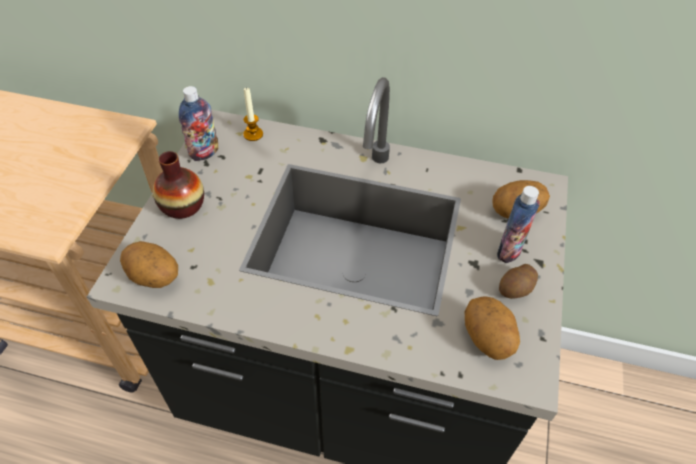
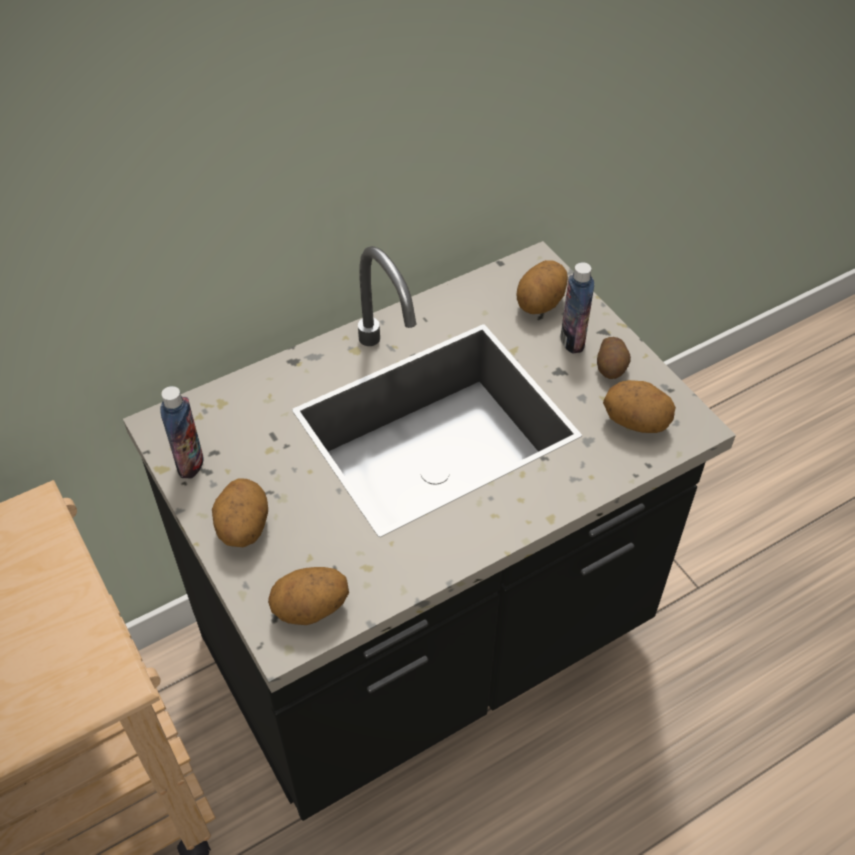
camera: 45 degrees left, 0 degrees up
vase [153,151,204,219] -> potato [212,478,268,547]
candle [243,87,263,141] -> none

